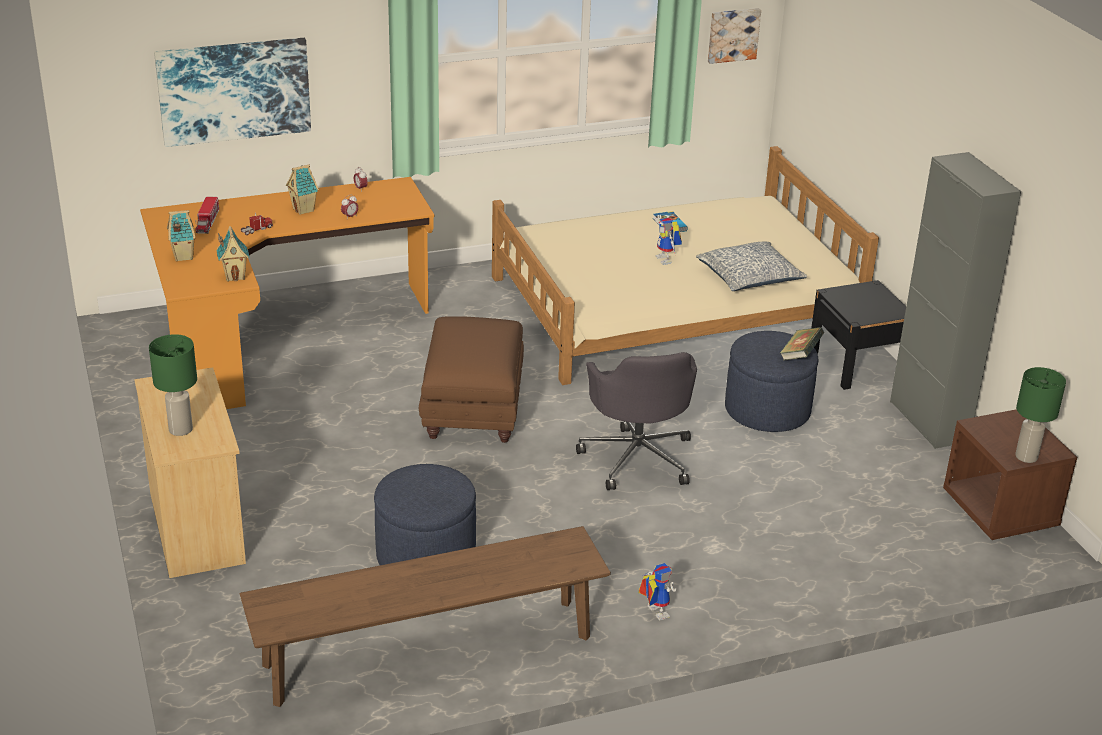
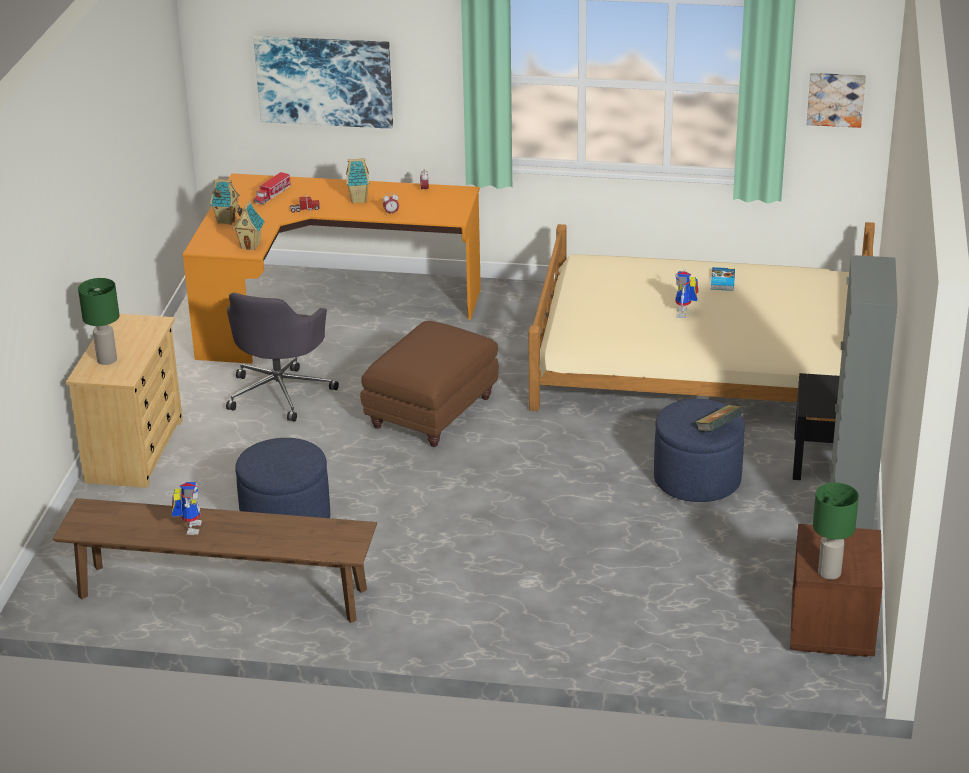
camera: 30 degrees right, 0 degrees up
grey office chair [576,352,697,490] -> grey office chair moved to [226,293,339,422]
toy robot [638,563,677,620] -> toy robot moved to [172,482,202,535]
pillow [696,242,807,291] -> none

